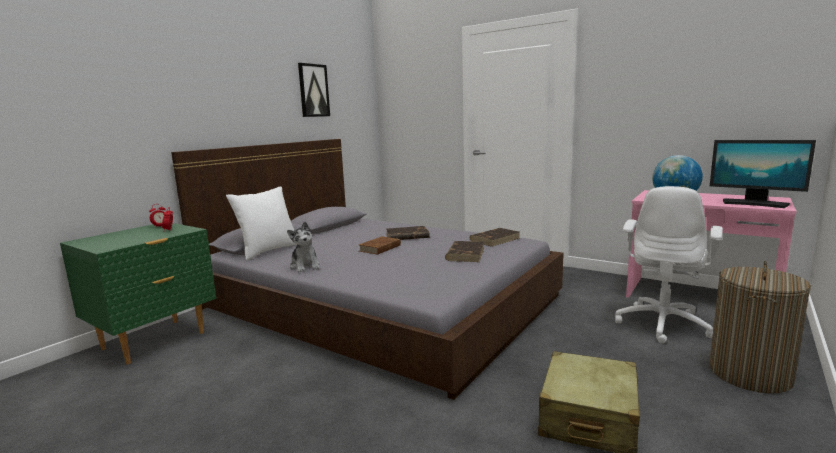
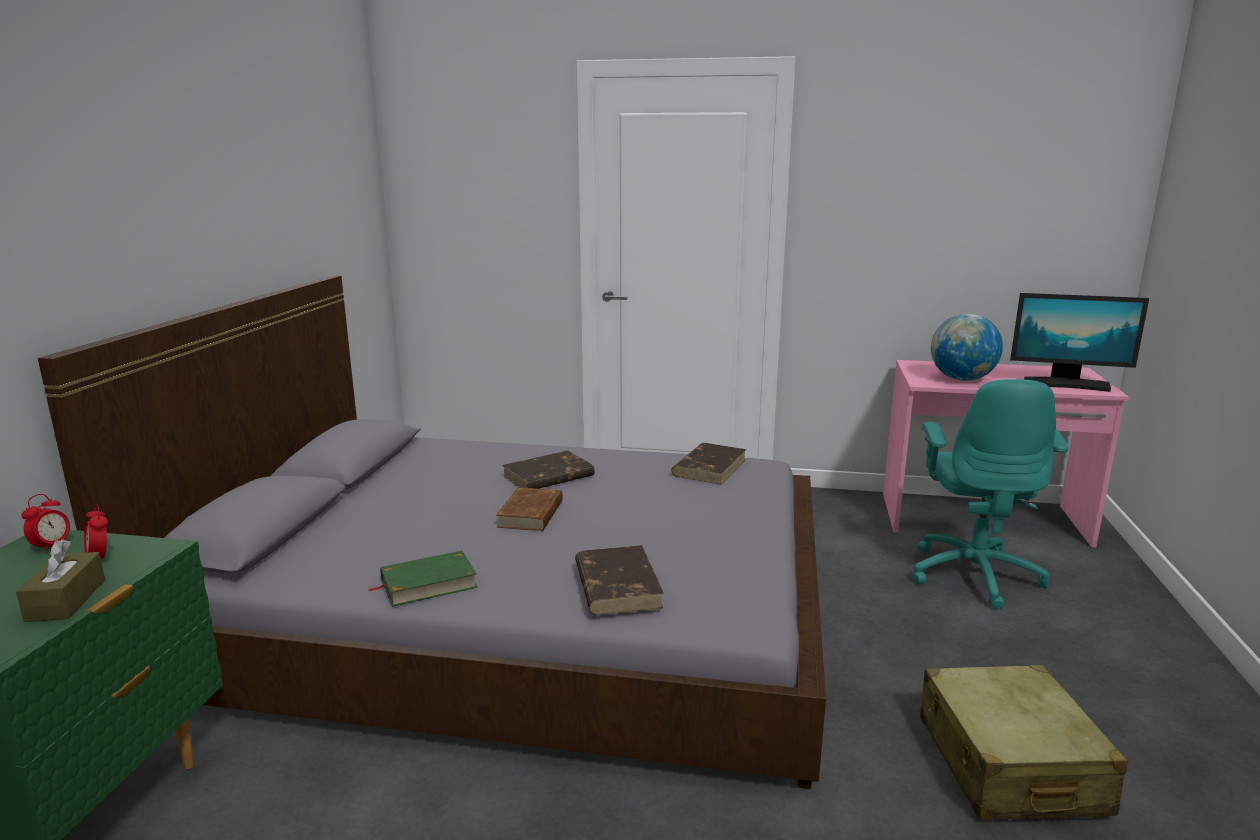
camera: 25 degrees left, 5 degrees up
white pillow [226,186,297,261] -> none
plush toy [287,221,320,273] -> green book [369,551,478,607]
picture [298,63,330,117] -> none
brown book [445,241,484,262] -> brown book moved to [575,545,664,615]
white office chair [615,186,723,344] -> turquoise office chair [913,379,1069,610]
laundry basket [709,261,811,393] -> none
none -> brown tissue box [16,539,105,622]

